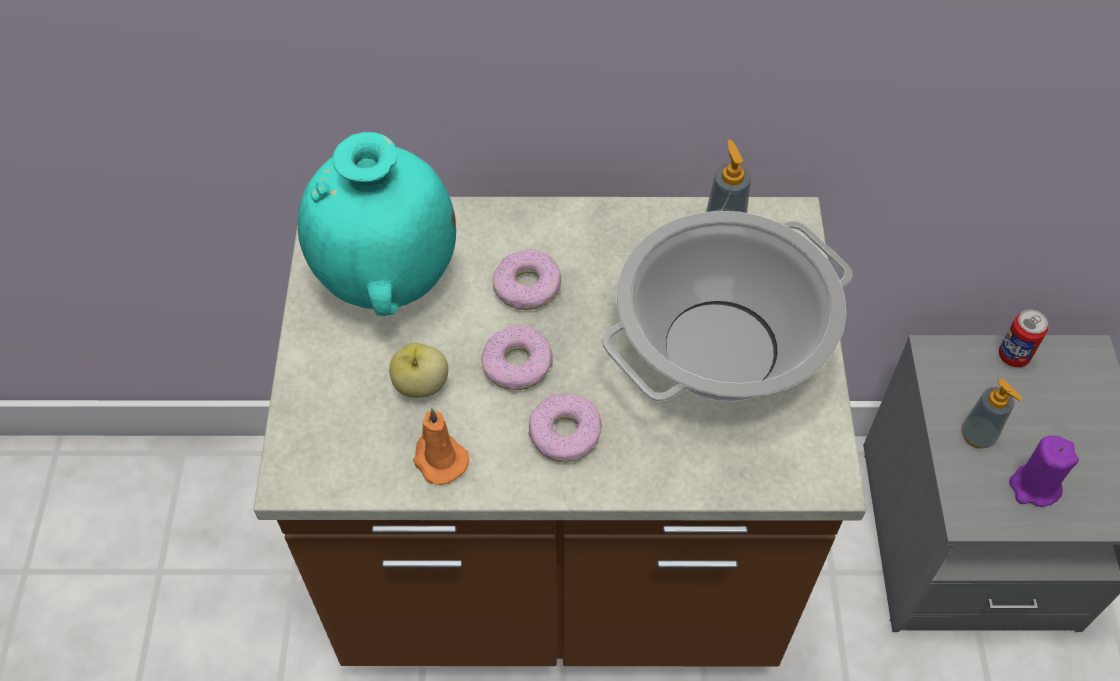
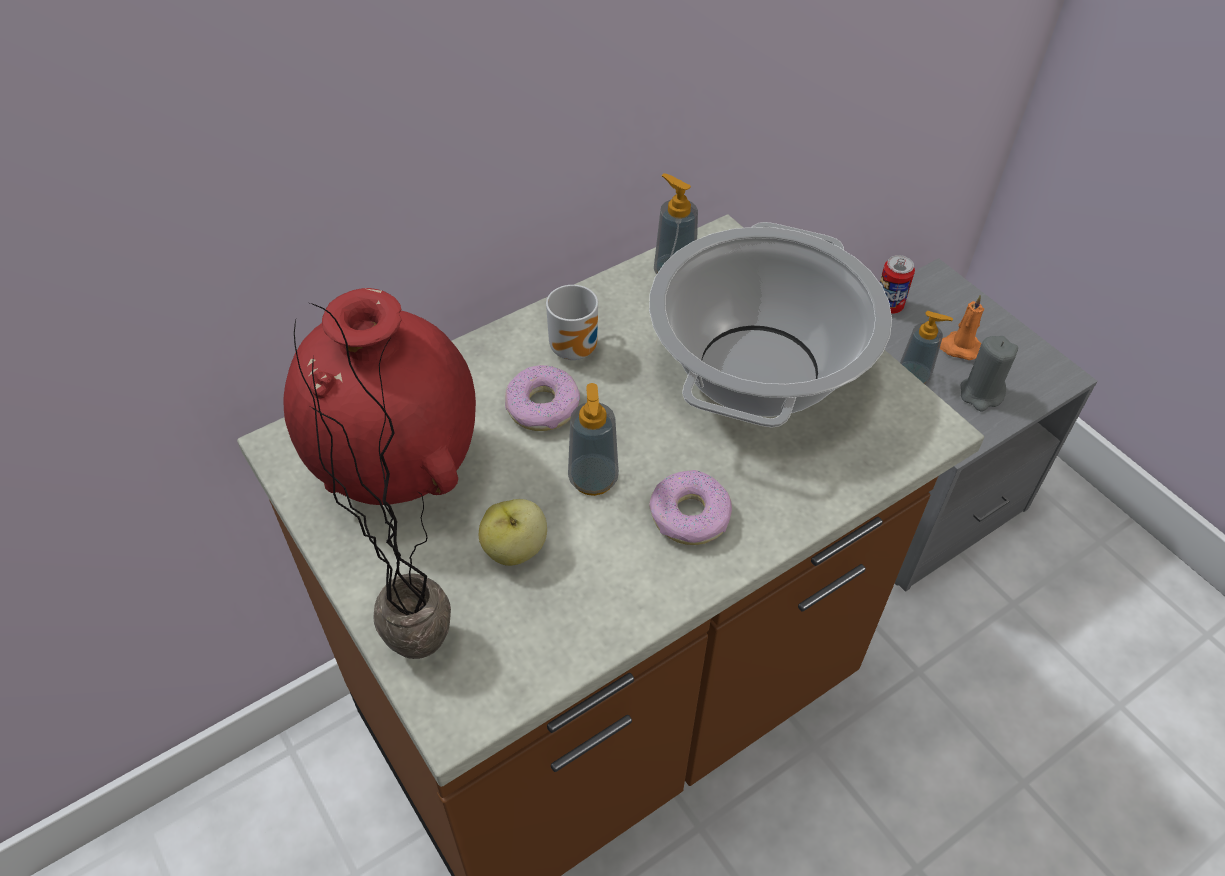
camera: 35 degrees left, 5 degrees down
turquoise vase [298,132,456,316] -> red vase [284,288,476,505]
orange candle [413,409,469,485] -> orange candle moved to [940,295,984,360]
donut [481,325,553,390] -> soap dispenser [568,383,619,496]
purple candle [1009,435,1079,507] -> grey candle [961,336,1018,411]
none -> potted plant [294,302,451,659]
none -> mug [546,285,598,360]

